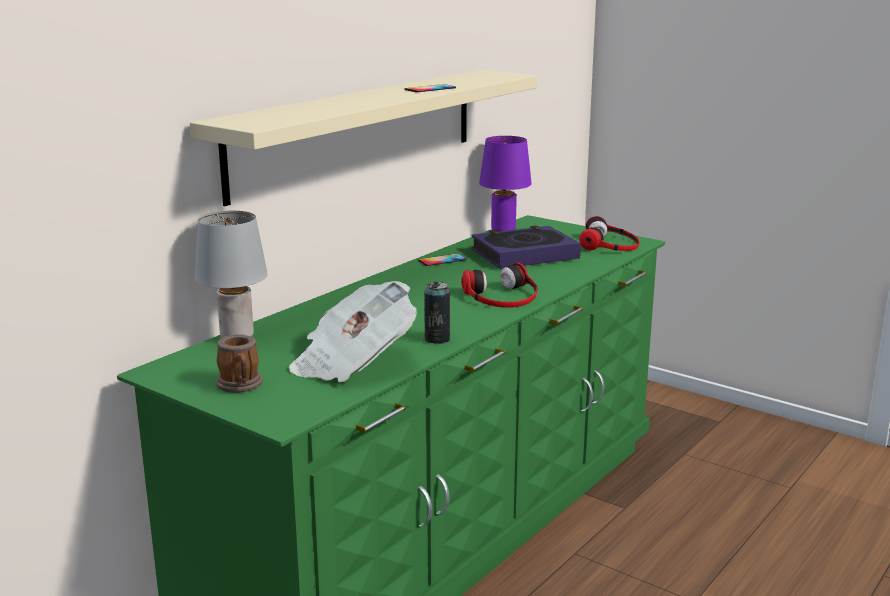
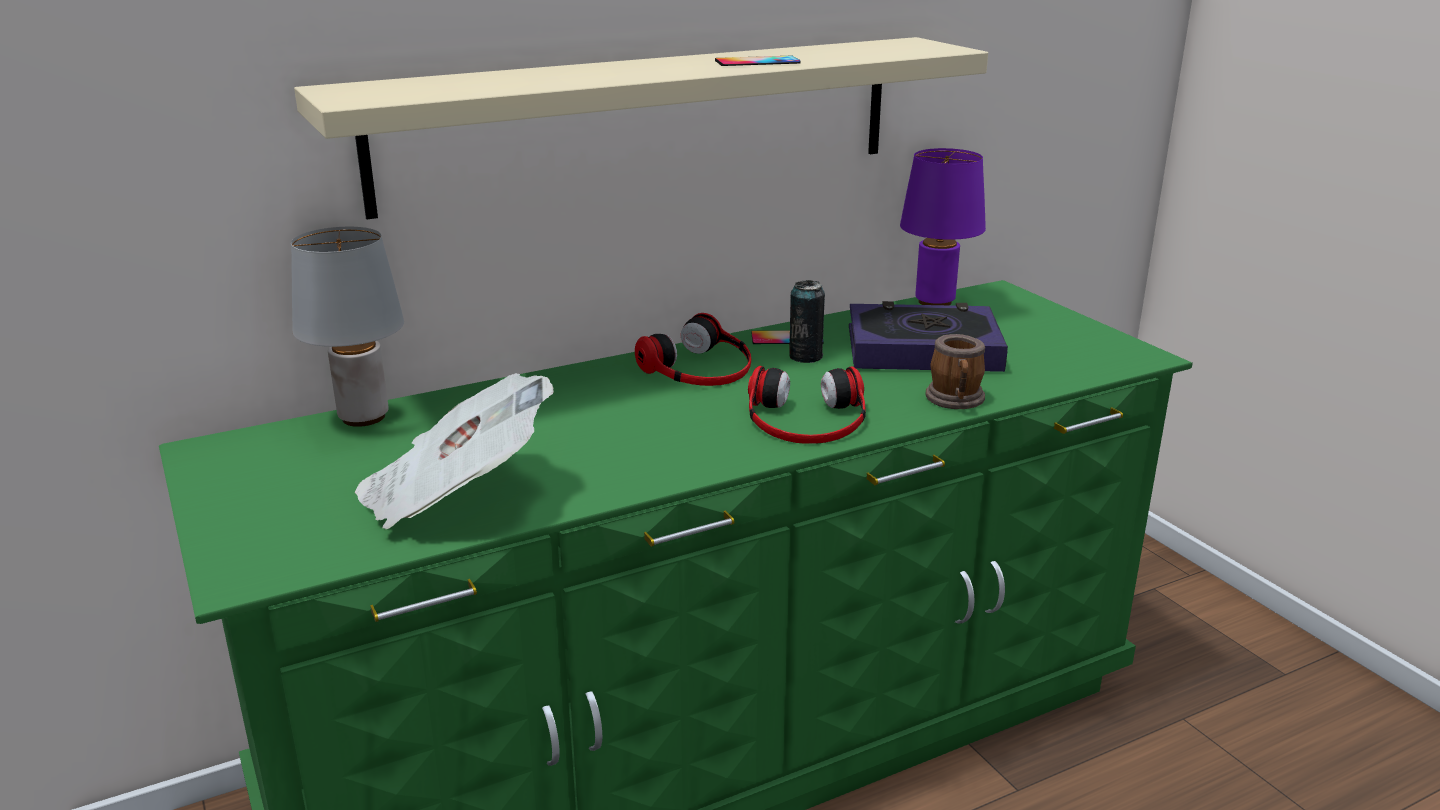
camera: 25 degrees right, 5 degrees up
mug [216,334,263,393] -> mug moved to [926,334,985,409]
can [424,282,450,344] -> can moved to [789,280,825,363]
headphones [579,216,640,251] -> headphones moved to [635,313,751,386]

